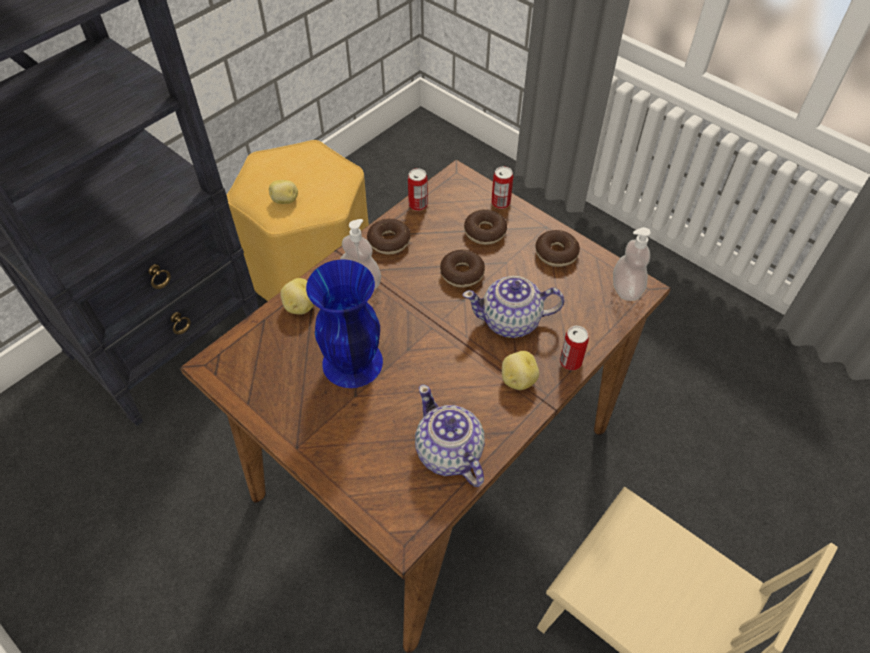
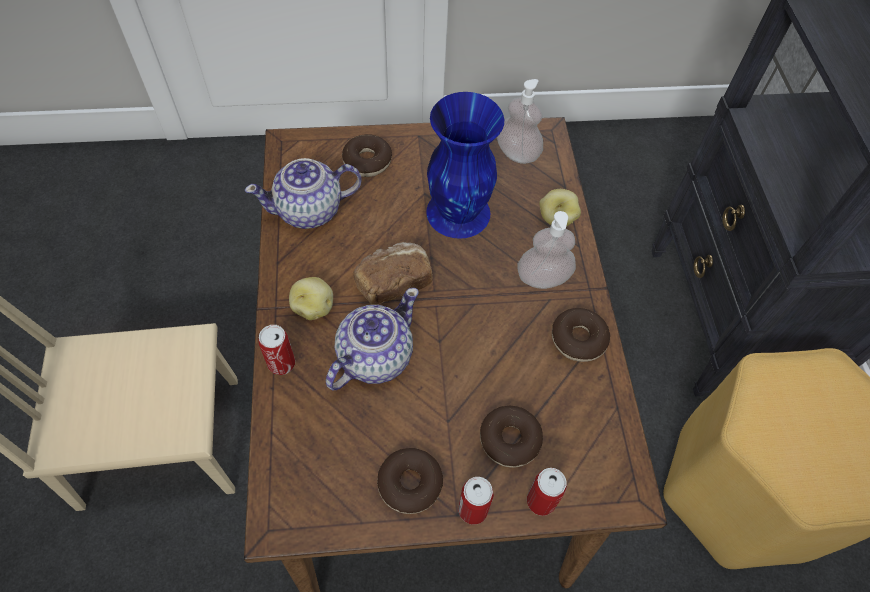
camera: 130 degrees right, 5 degrees up
potato [269,180,298,204] -> none
can [408,168,428,211] -> can moved to [458,477,494,525]
teapot [415,385,485,487] -> teapot turned 150 degrees clockwise [245,158,362,229]
donut [440,250,485,288] -> donut moved to [342,134,392,177]
soap dispenser [613,227,651,301] -> soap dispenser moved to [497,79,543,164]
none -> bread [354,242,433,305]

